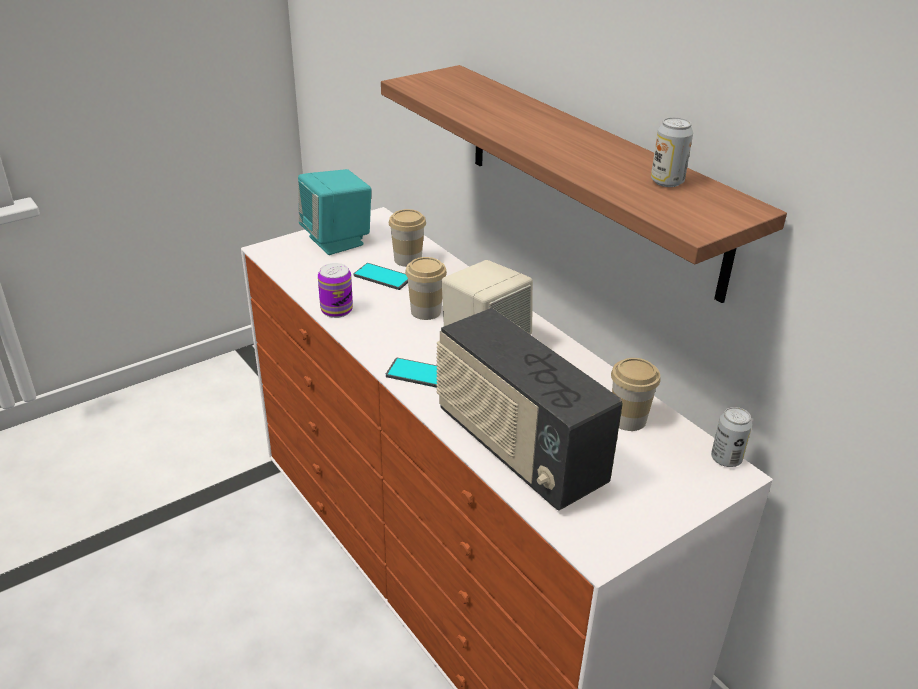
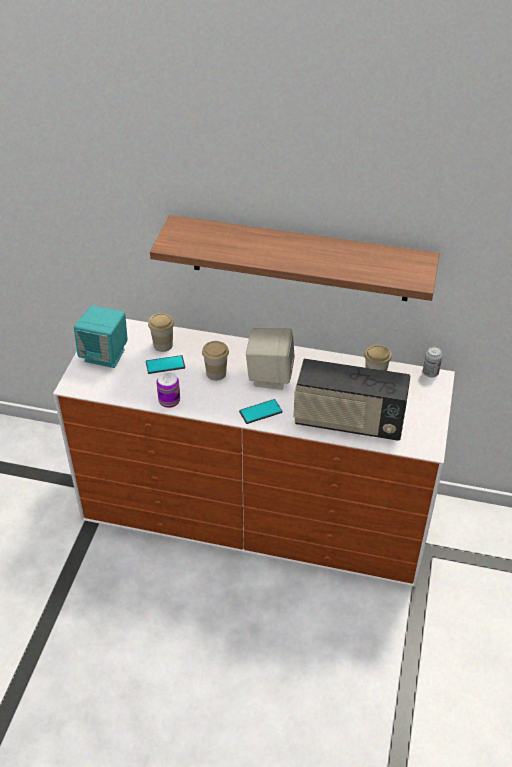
camera: 40 degrees left, 10 degrees up
can [651,117,693,187] -> none

